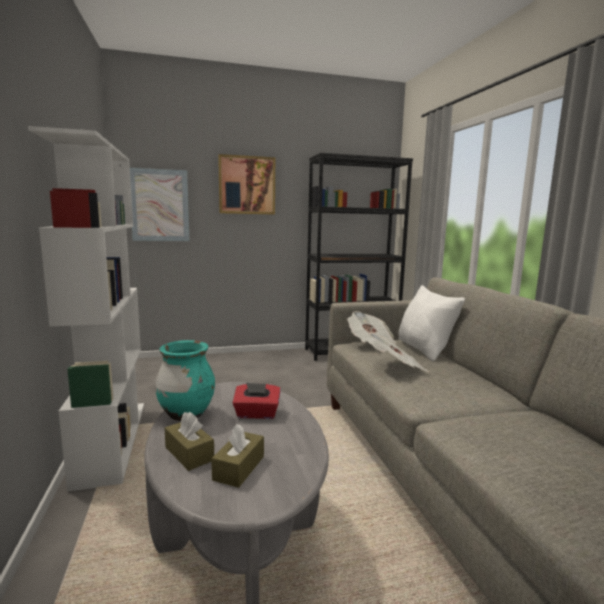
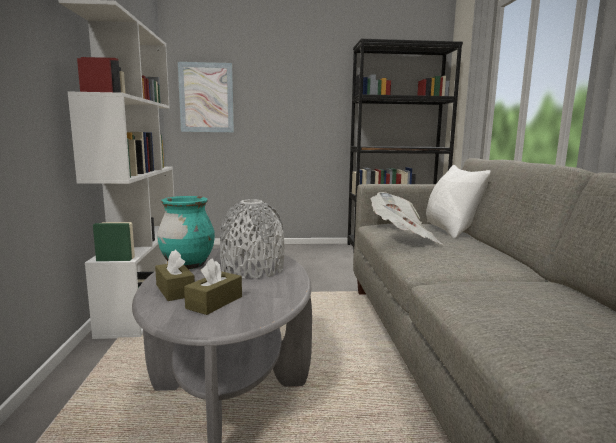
camera: 10 degrees right, 0 degrees up
picture [218,154,275,215] -> none
red tissue box [233,382,281,419] -> grey vase [220,200,285,278]

